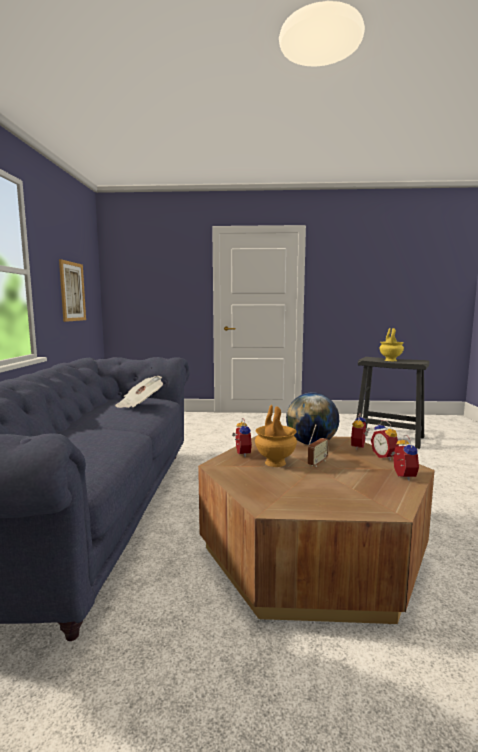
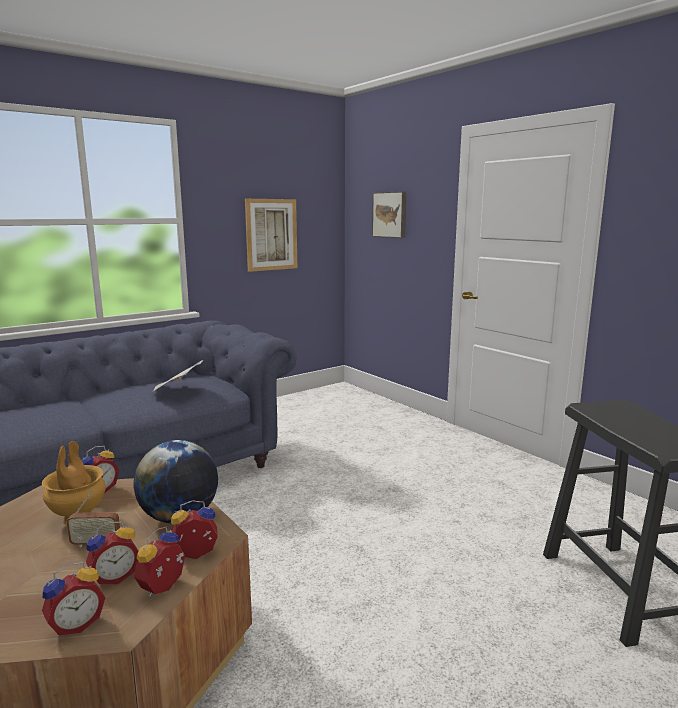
camera: 50 degrees right, 5 degrees up
yellow vase [379,328,404,361] -> none
none -> alarm clock [86,521,138,585]
none -> picture [372,191,407,238]

